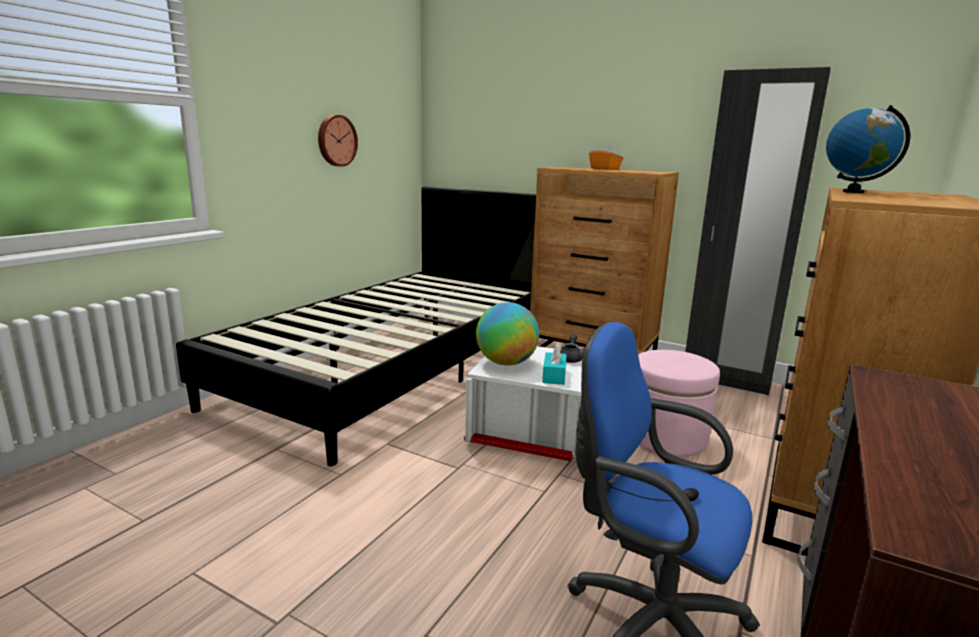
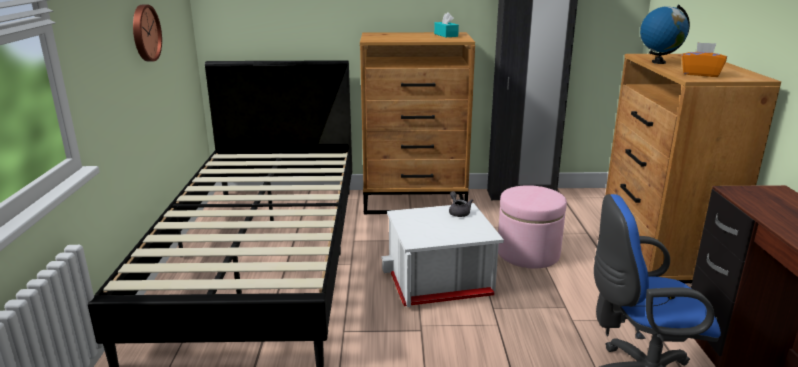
camera: 30 degrees left, 5 degrees up
globe [476,302,539,366] -> none
turquoise tissue box [542,344,567,385] -> turquoise tissue box moved to [434,12,459,37]
orange tissue box [589,144,623,170] -> orange tissue box moved to [682,42,727,77]

